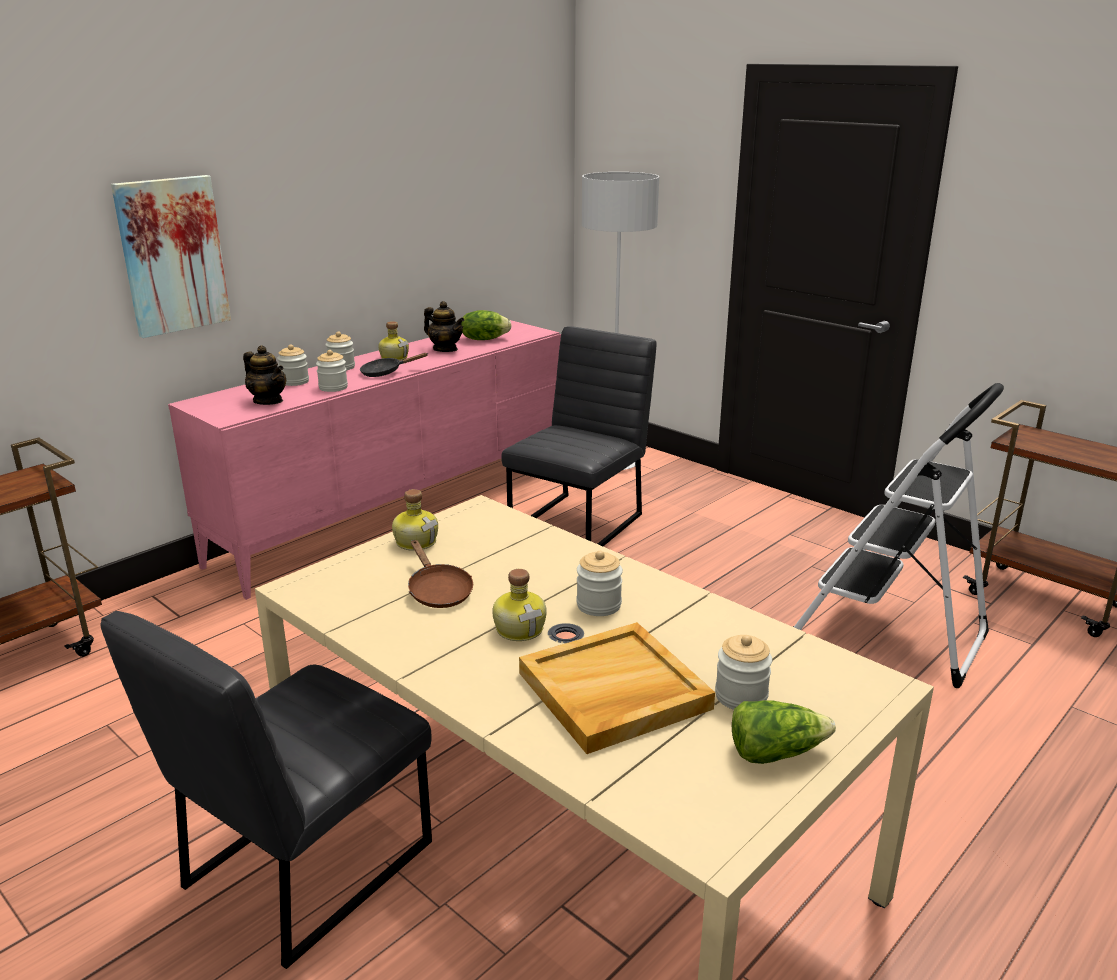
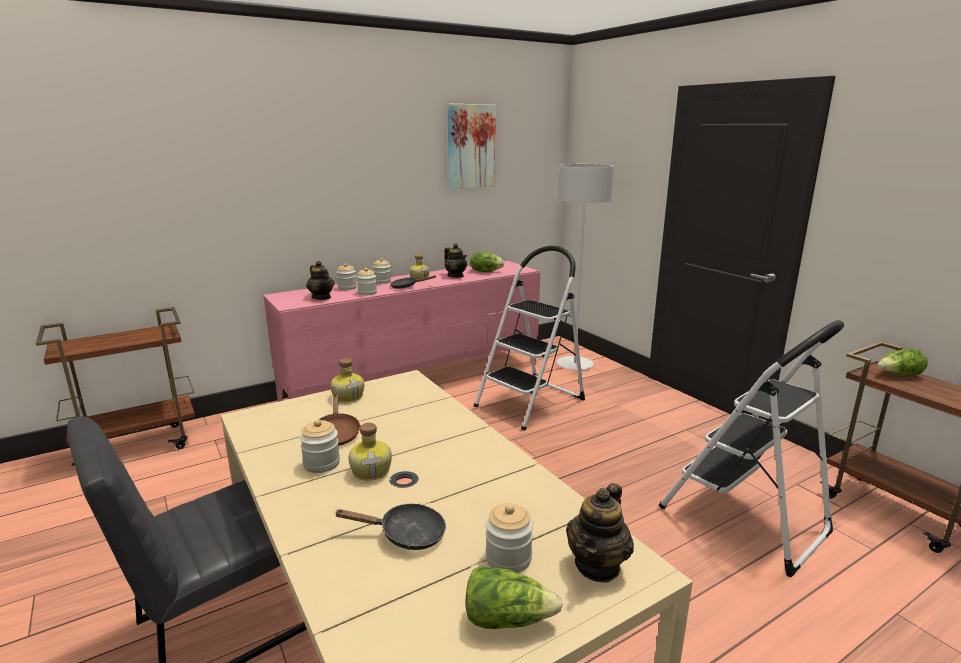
camera: 15 degrees right, 5 degrees down
picture [111,175,231,338] -> picture moved to [447,104,496,189]
grey chair [501,326,656,546] -> step ladder [474,246,585,430]
beige tray [519,622,715,754] -> black frying pan [334,504,446,550]
jar [576,551,623,616] -> jar moved to [300,419,340,473]
none -> teapot [566,483,634,583]
none -> lettuce [878,348,928,375]

